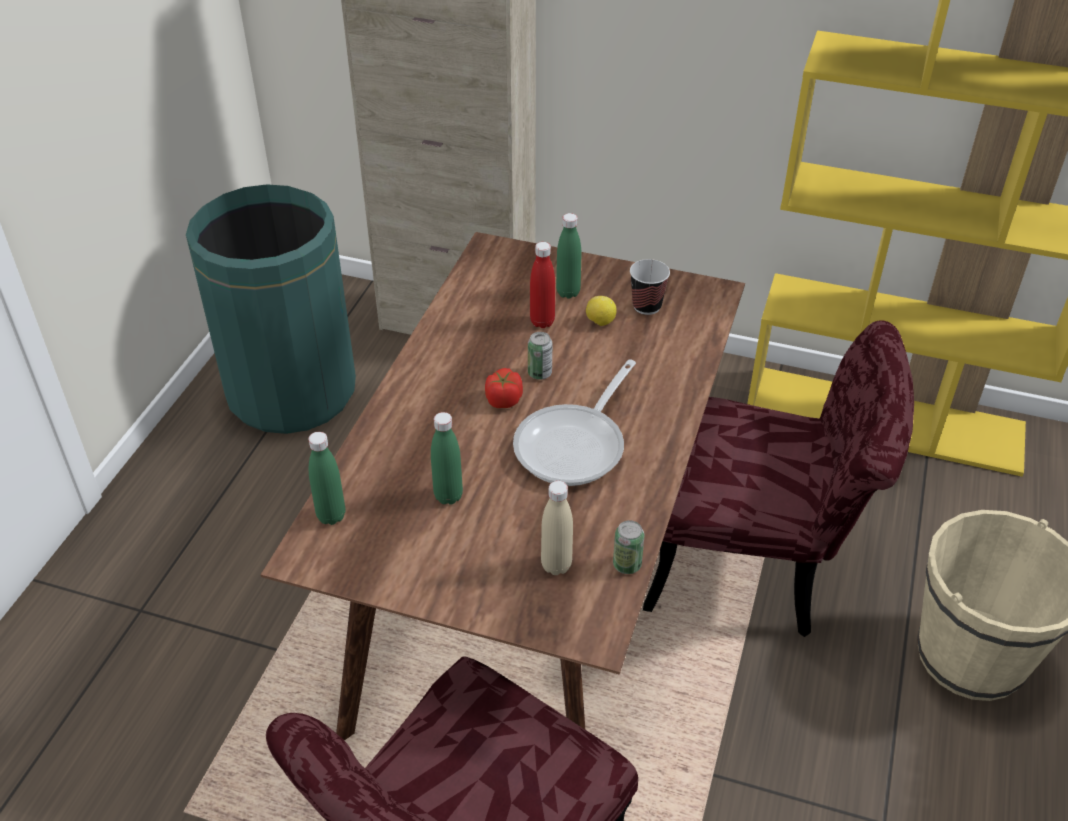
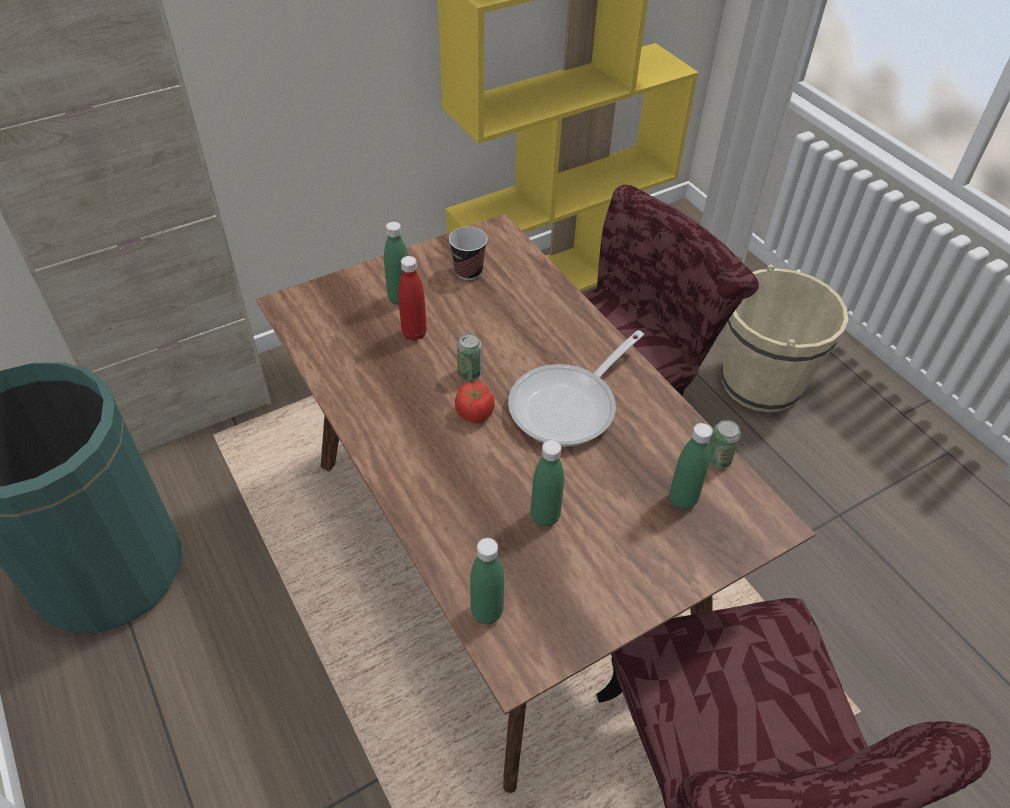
camera: 50 degrees left, 5 degrees up
frying pan [513,359,636,486] -> frying pan turned 60 degrees clockwise [508,330,644,447]
beige bottle [541,481,573,575] -> green bottle [669,423,713,510]
lemon [586,296,617,326] -> none

